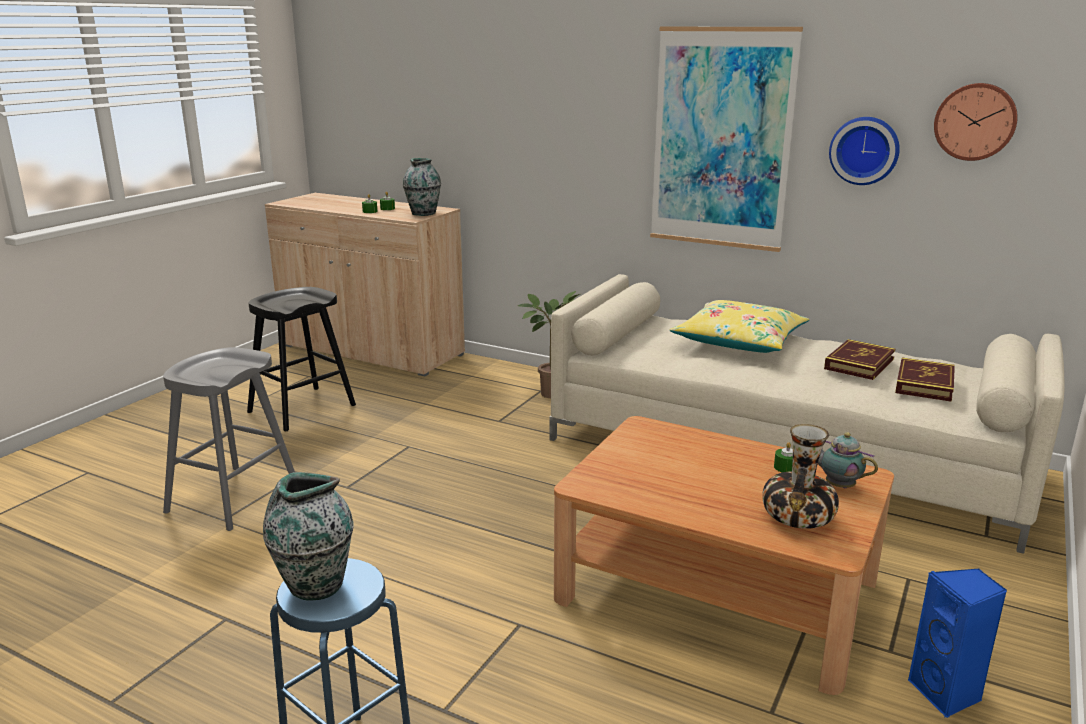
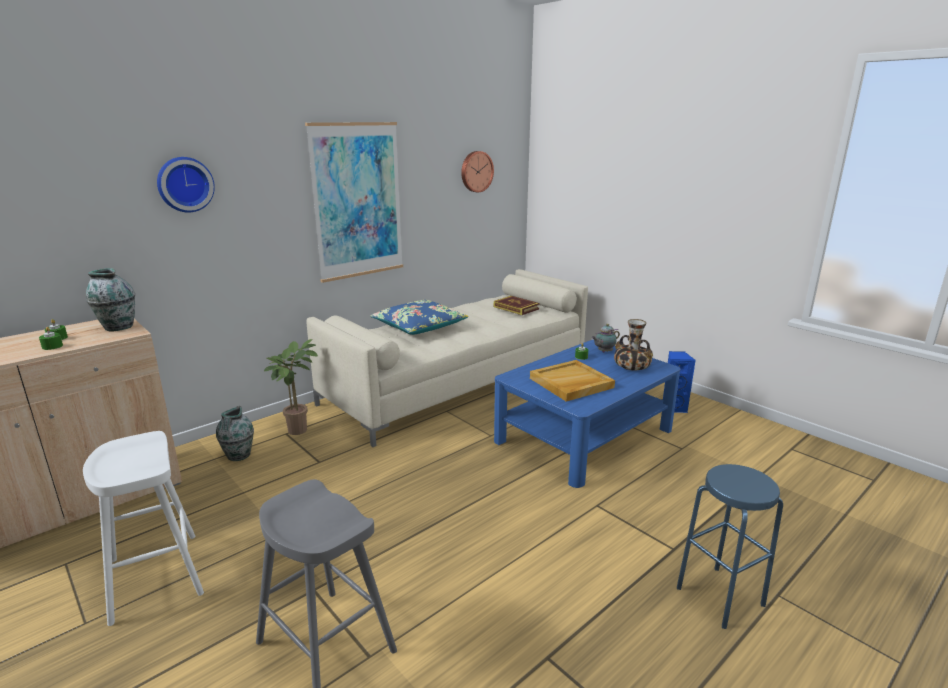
camera: 70 degrees left, 0 degrees up
black stool [247,287,356,432] -> white stool [83,431,204,626]
vase [263,472,354,601] -> vase moved to [216,406,254,461]
brown coffee table [554,416,894,695] -> blue coffee table [494,340,680,488]
yellow pillow [670,300,809,353] -> blue pillow [370,300,469,335]
book [824,339,895,380] -> none
wall clock [829,117,900,185] -> wall clock moved to [157,157,215,213]
none -> beige tray [530,360,615,402]

